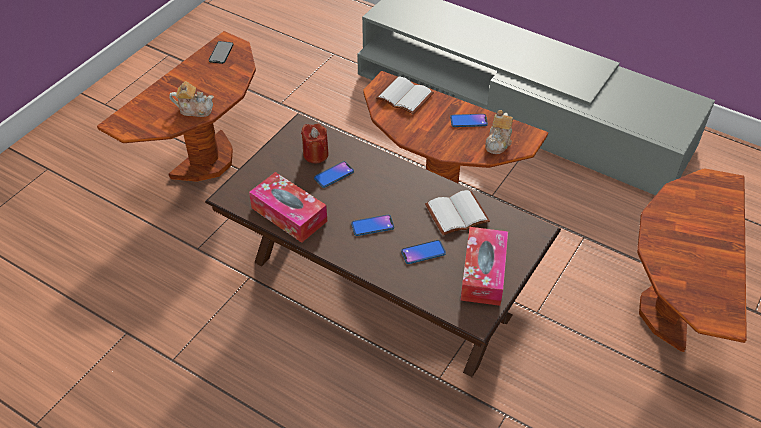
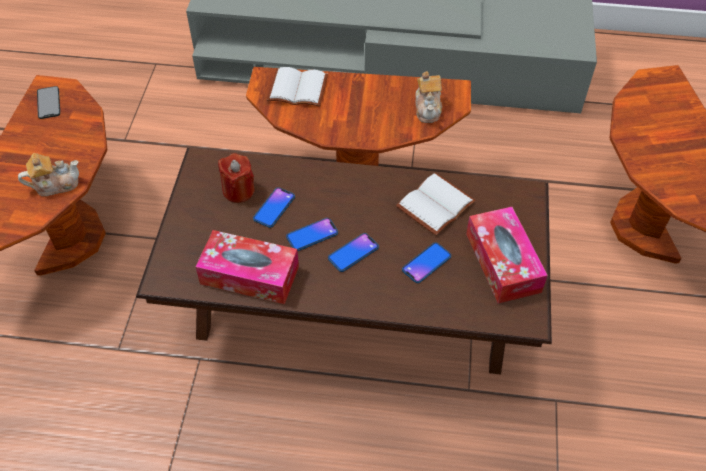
camera: 25 degrees left, 5 degrees up
phone [450,114,488,127] -> phone moved to [286,218,338,251]

